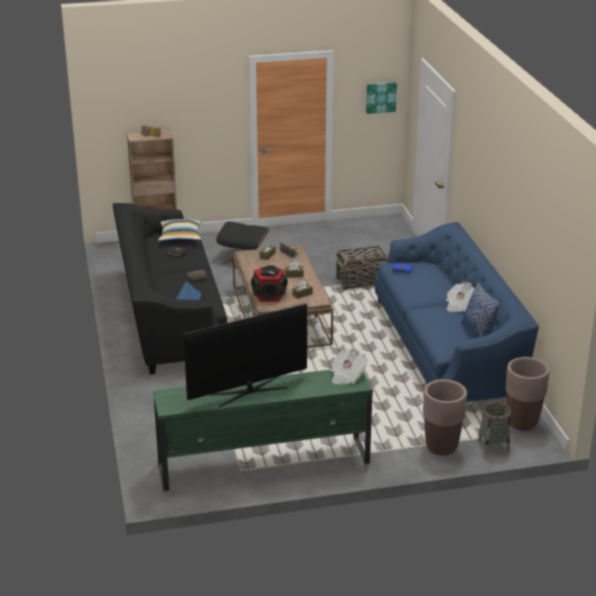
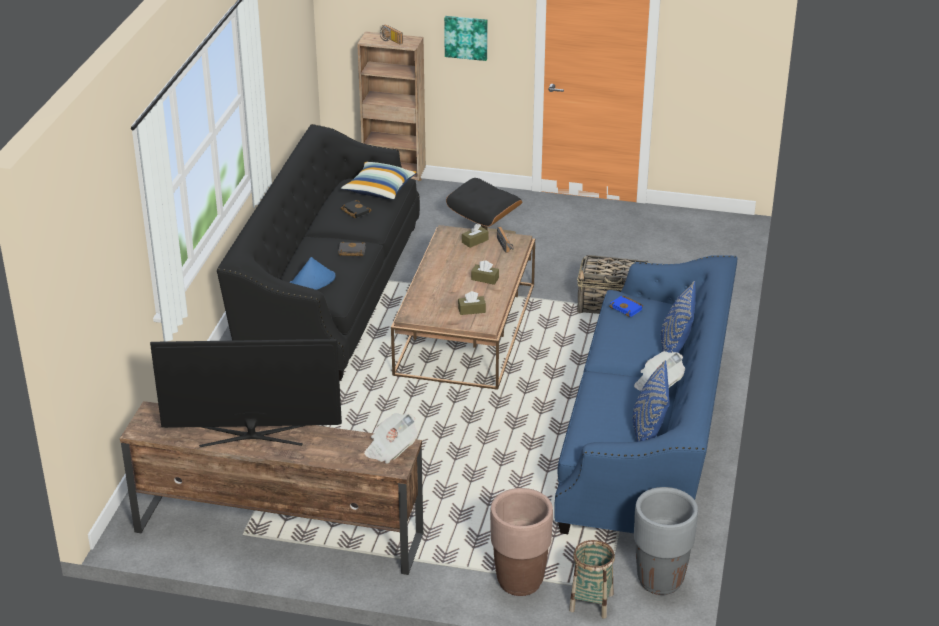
camera: 25 degrees right, 5 degrees up
green tv stand [153,370,373,491] -> brown tv stand [120,401,423,575]
speaker [251,265,288,302] -> none
picture [366,82,397,114] -> picture moved to [444,16,488,61]
brown planter [505,357,549,431] -> grey planter [634,487,698,595]
none -> blue pillow [661,281,696,353]

